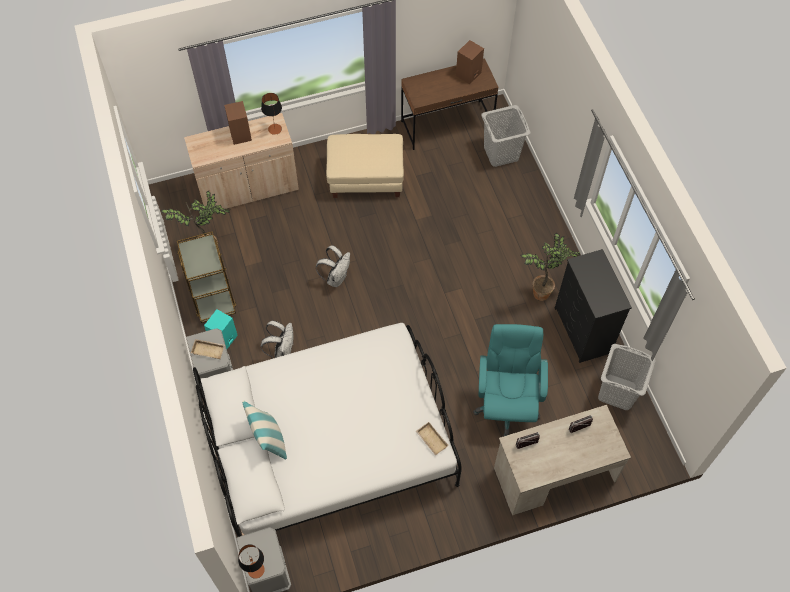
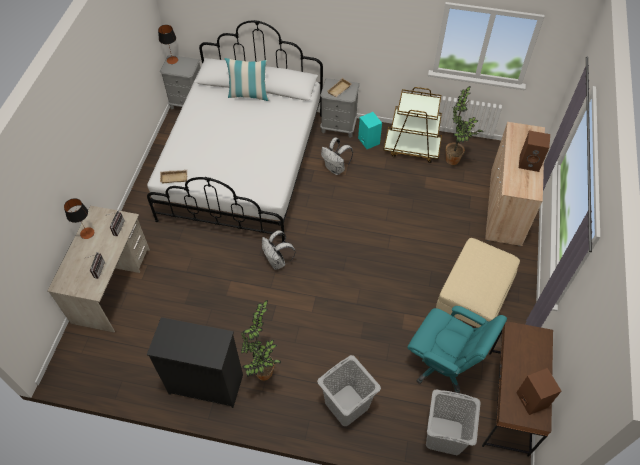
camera: 120 degrees right, 5 degrees down
table lamp [261,93,282,135] -> table lamp moved to [64,198,94,239]
white backpack [316,245,350,287] -> white backpack moved to [262,230,295,270]
turquoise office chair [473,324,548,437] -> turquoise office chair moved to [407,306,507,393]
grey laundry basket [598,344,656,410] -> grey laundry basket moved to [317,355,381,426]

